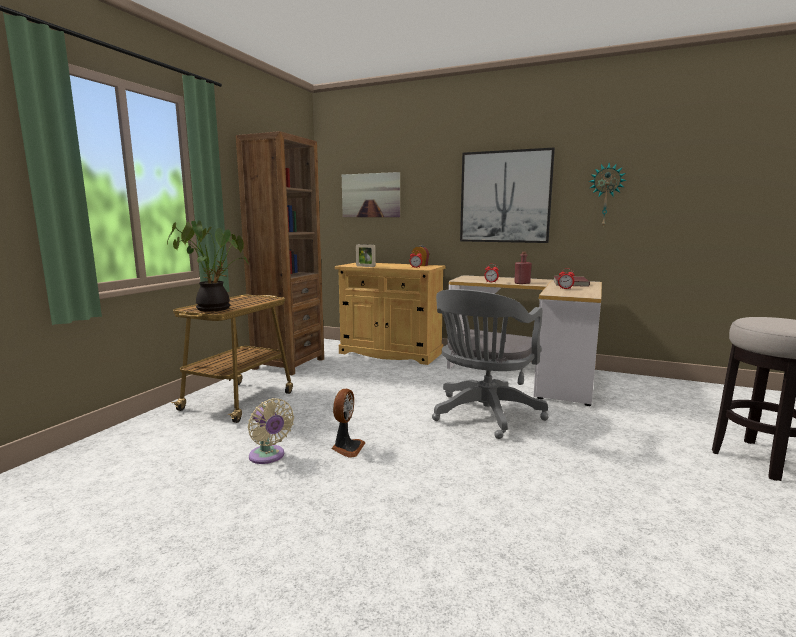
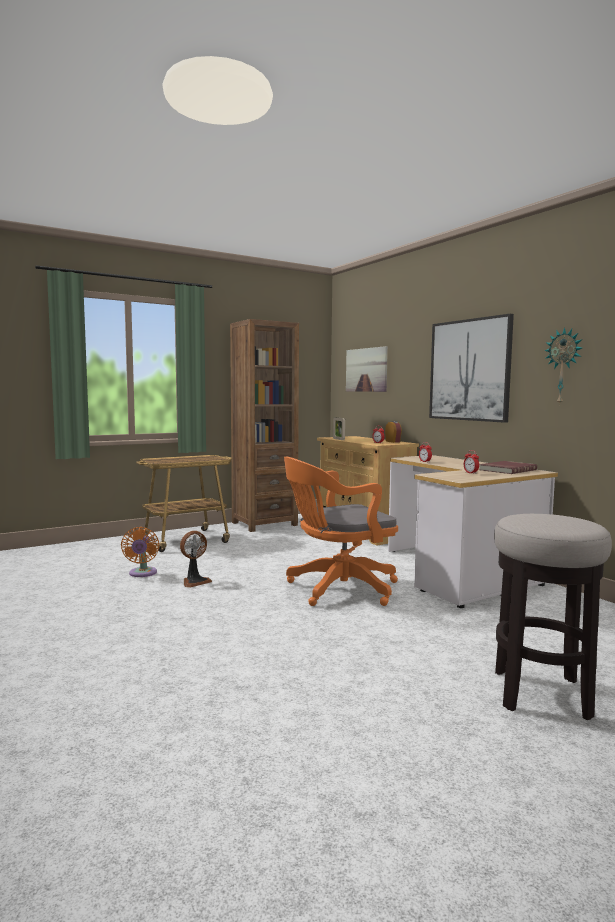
camera: 35 degrees right, 5 degrees down
potted plant [167,220,249,312] -> none
beige fan [248,398,294,464] -> orange fan [121,527,160,577]
grey office chair [432,289,548,439] -> orange office chair [284,457,398,606]
red bottle [514,252,532,284] -> none

